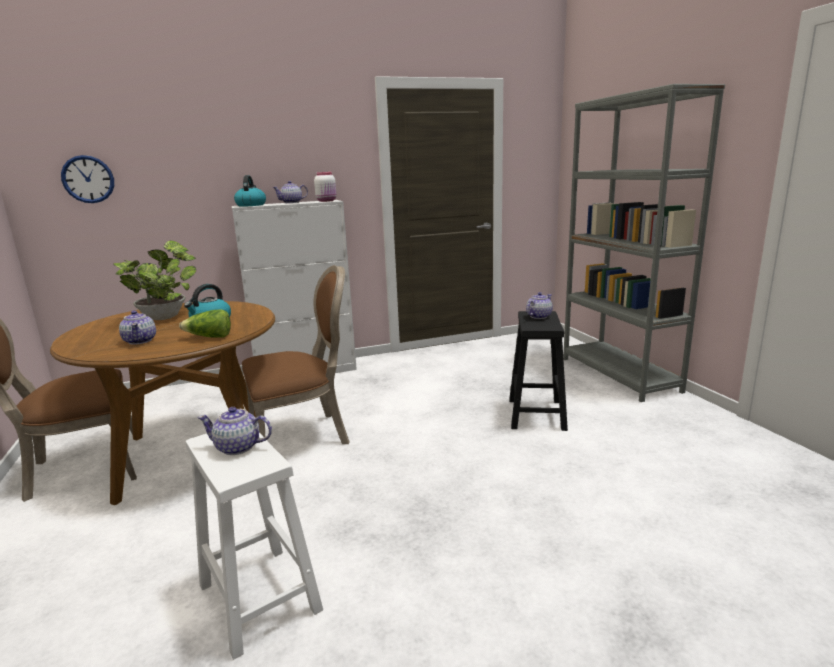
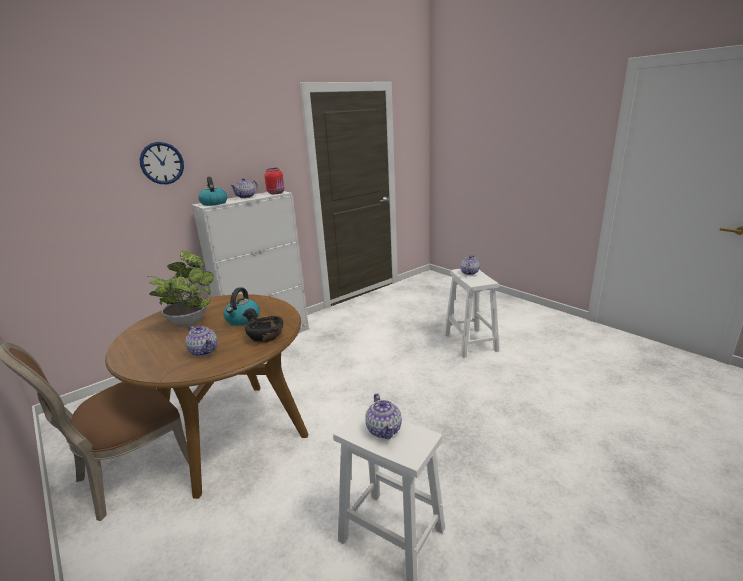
camera: 20 degrees left, 5 degrees up
wall clock [61,155,114,203] -> wall clock moved to [140,142,184,184]
lettuce [179,310,231,338] -> black bowl [242,308,284,343]
teapot [198,407,272,455] -> teapot turned 90 degrees counterclockwise [365,394,402,439]
brown chair [242,265,350,444] -> none
white jar [314,172,336,202] -> red jar [265,168,284,194]
black stool [509,311,568,431] -> white stool [444,269,499,357]
grey bookcase [563,84,725,402] -> none

